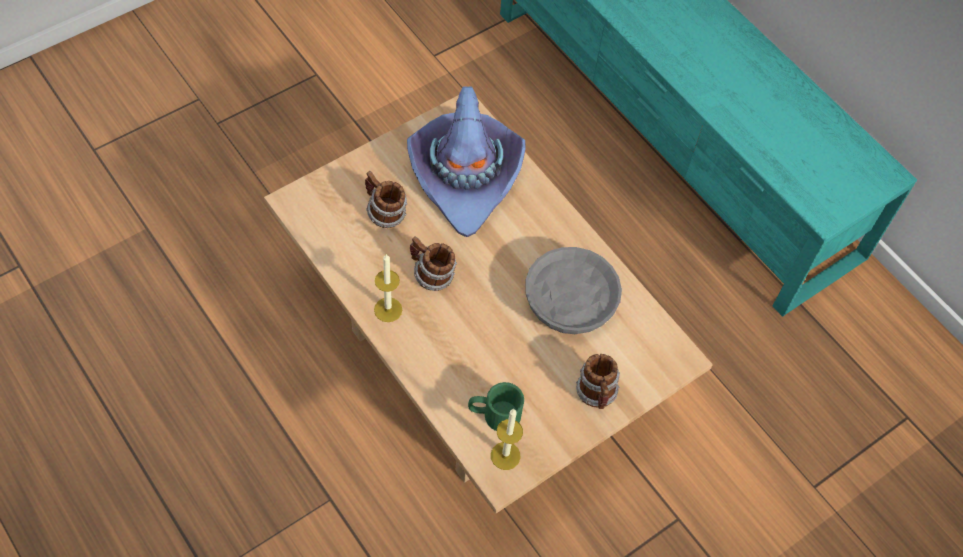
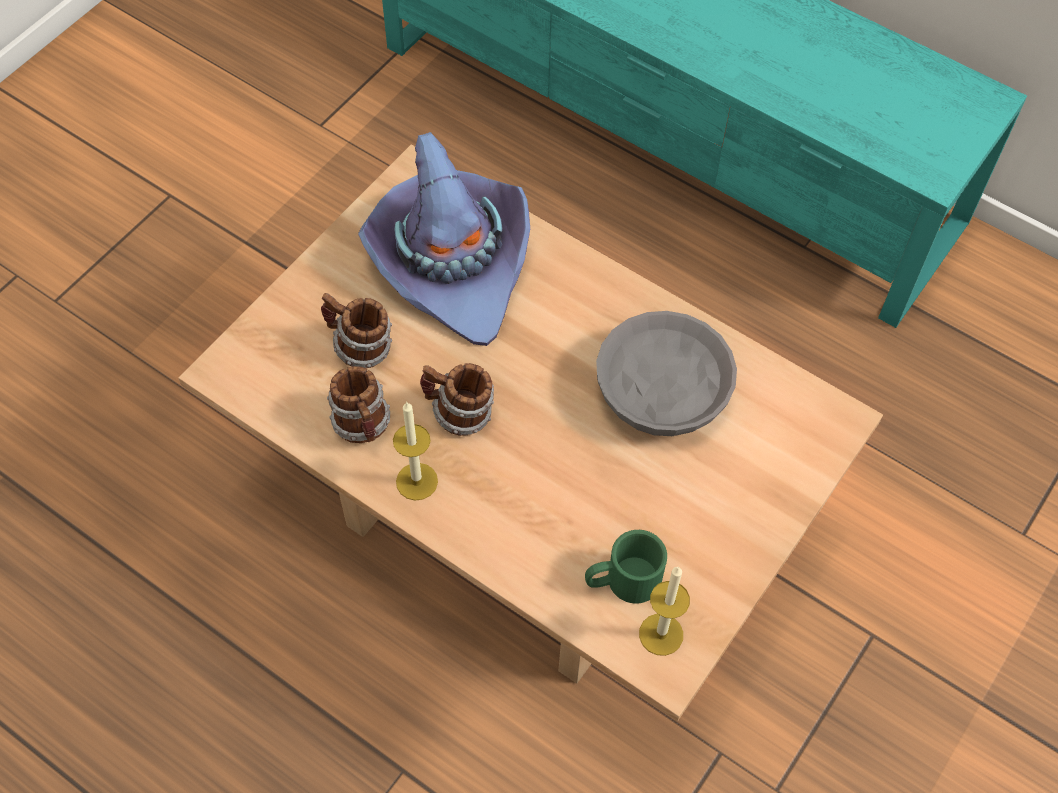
camera: 15 degrees left, 0 degrees up
mug [576,354,620,409] -> mug moved to [327,366,390,443]

